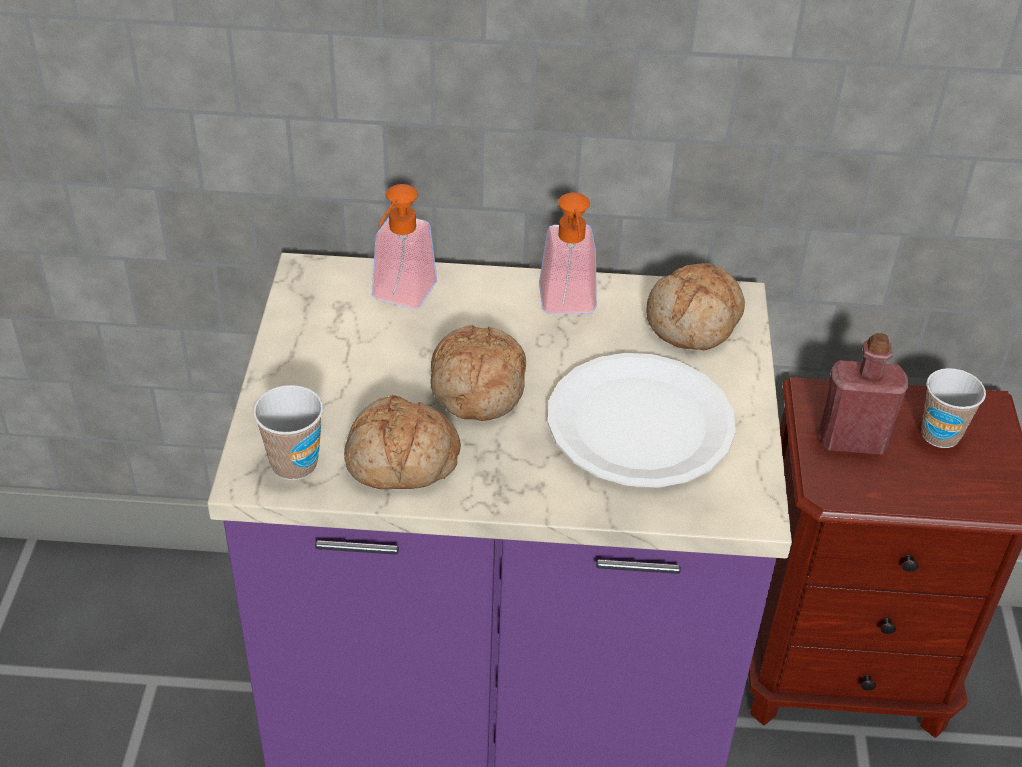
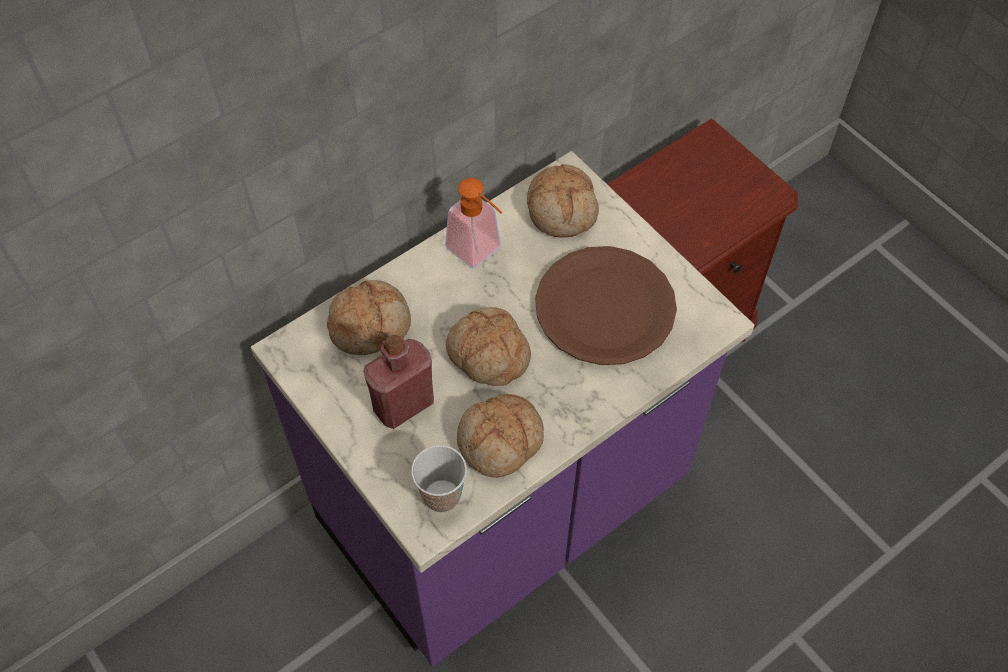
camera: 40 degrees left, 15 degrees up
soap dispenser [372,184,437,309] -> bread [327,280,411,355]
white plate [548,353,736,488] -> brown plate [535,246,677,365]
red bottle [820,333,909,454] -> red bottle moved to [363,335,434,429]
cup [921,368,986,448] -> none

